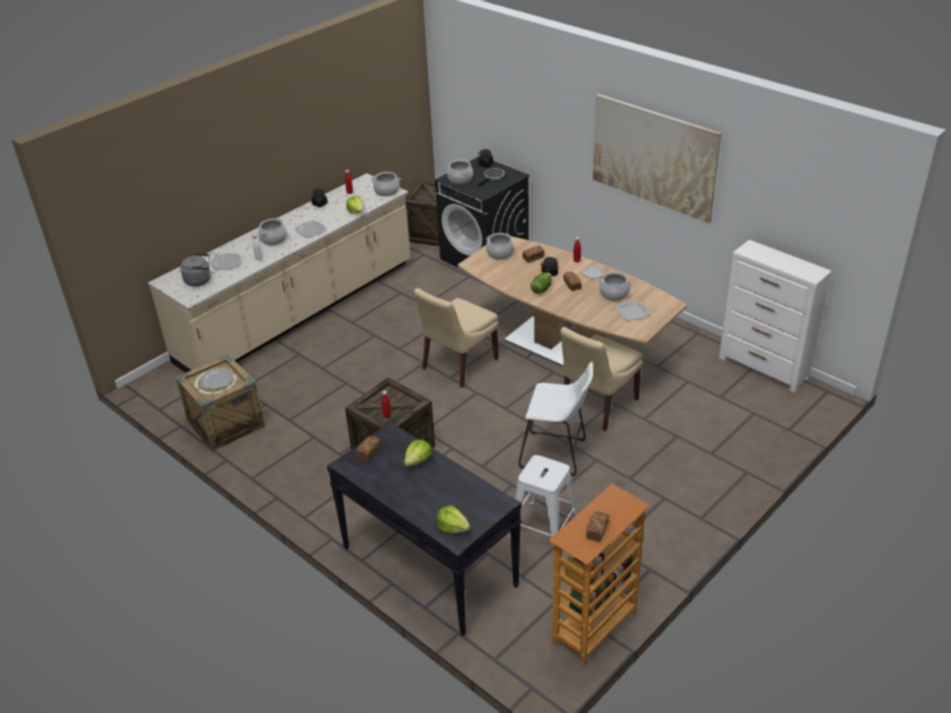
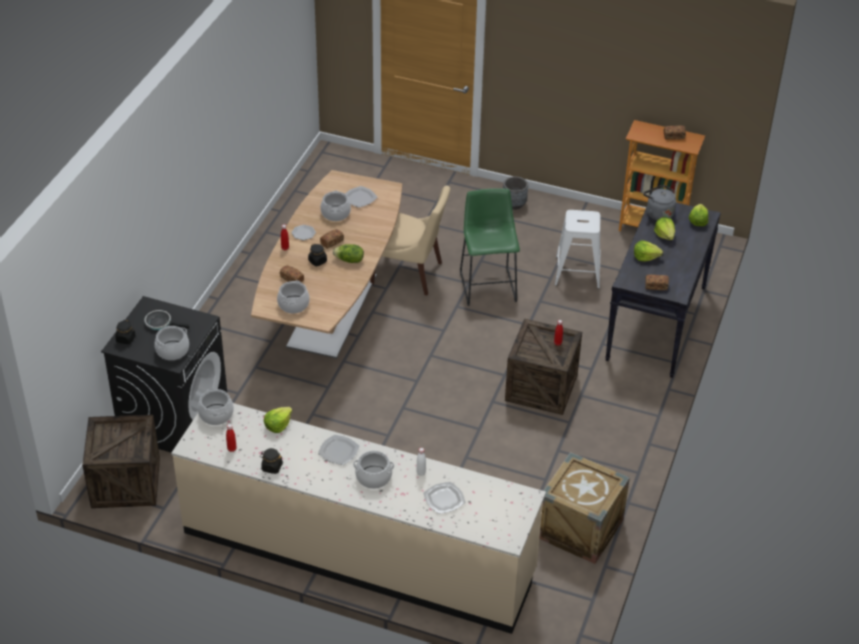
camera: 115 degrees left, 5 degrees up
grey kettle [180,253,211,286] -> grey kettle moved to [643,185,676,220]
plate [201,369,233,389] -> none
beige chair [414,288,499,388] -> none
white stool [519,362,593,476] -> green stool [460,188,520,306]
picture [593,94,721,223] -> none
white dresser [719,240,832,393] -> none
none -> grey planter [503,176,528,210]
none -> lettuce [654,217,675,240]

